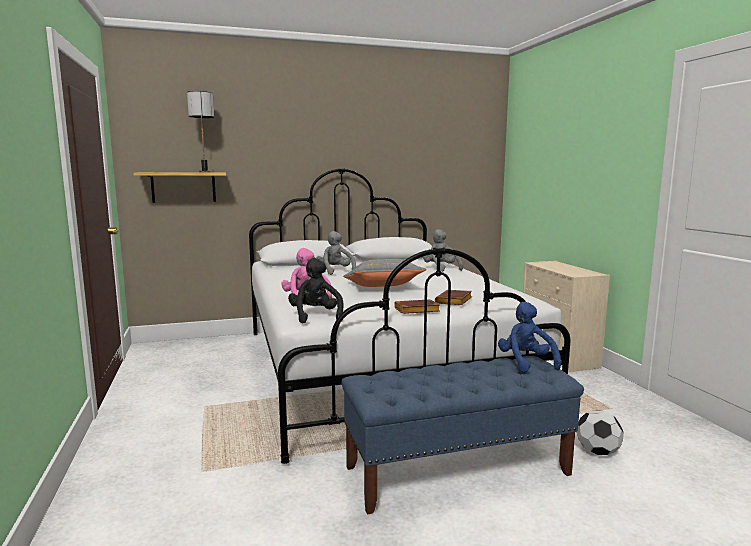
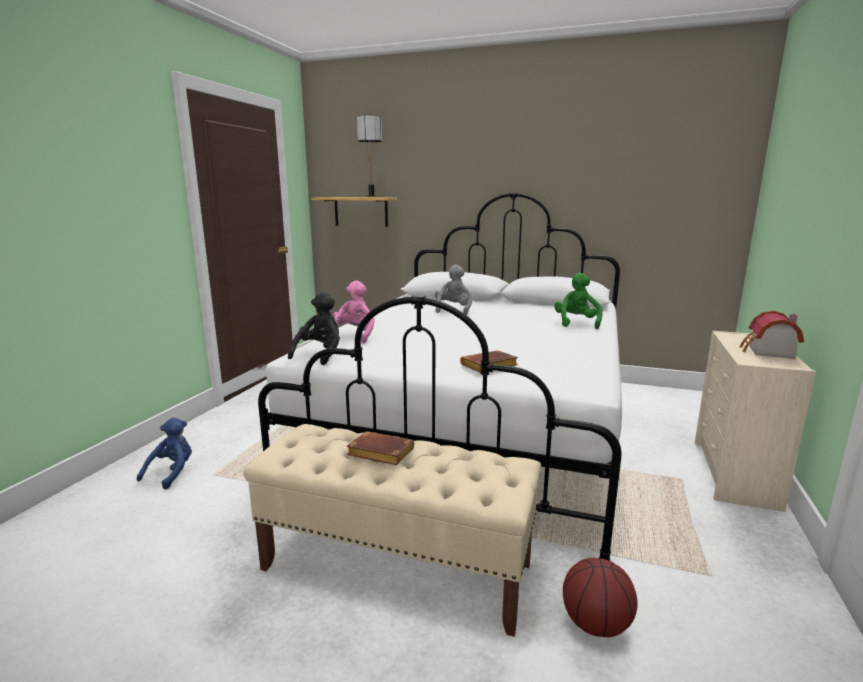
camera: 35 degrees right, 5 degrees up
blue bench [341,356,584,515] -> beige bench [243,424,541,637]
grey pillow [343,259,426,287] -> none
brown book [394,299,440,314] -> brown book moved to [347,431,414,465]
grey plush toy [423,229,463,272] -> green plush toy [554,273,603,329]
blue plush toy [498,302,561,372] -> blue plush toy moved to [137,418,192,489]
football [576,410,624,455] -> basketball [563,558,638,637]
none -> toy house [740,311,804,359]

